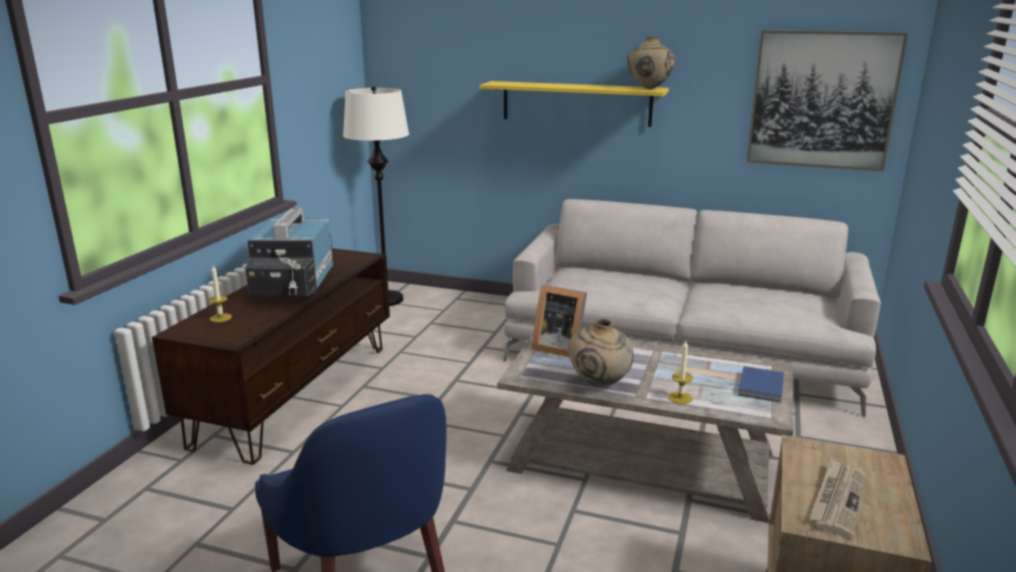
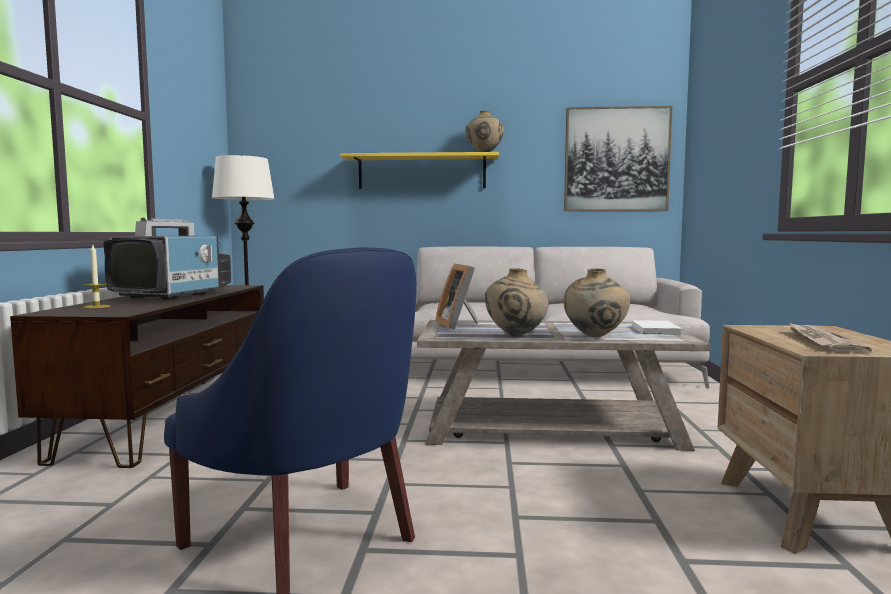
camera: 15 degrees left, 15 degrees down
television [245,206,333,296] -> television turned 150 degrees counterclockwise [104,218,231,300]
picture frame [532,285,587,357] -> picture frame turned 60 degrees clockwise [436,264,479,329]
candle [668,341,693,404] -> beige vase [563,269,630,337]
blue book [738,366,784,403] -> white book [632,320,682,335]

